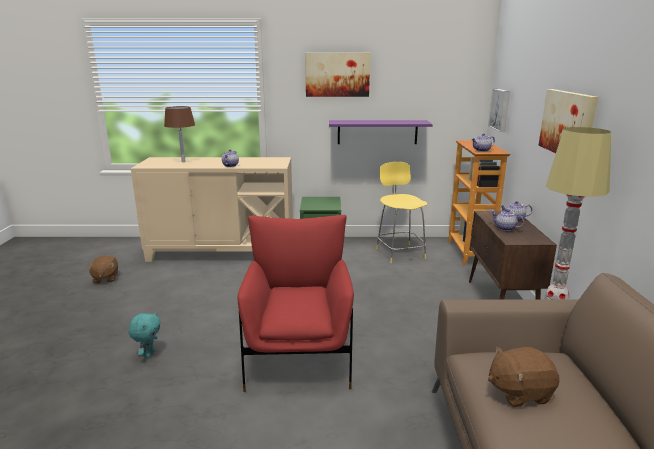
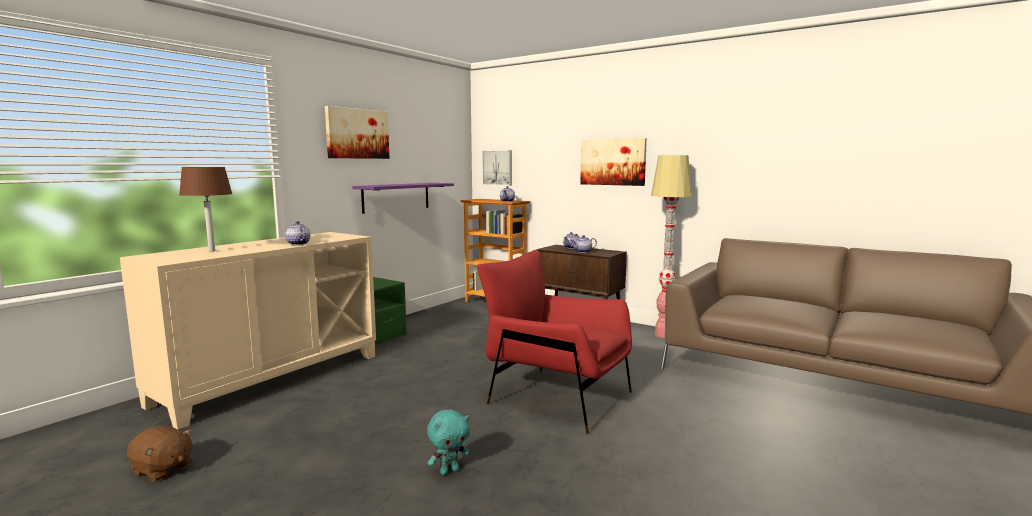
camera: 55 degrees left, 10 degrees down
turquoise plush toy [128,312,161,358] -> turquoise plush toy turned 105 degrees clockwise [427,410,470,475]
yellow stool [376,162,427,263] -> none
brown plush toy [488,347,560,407] -> none

